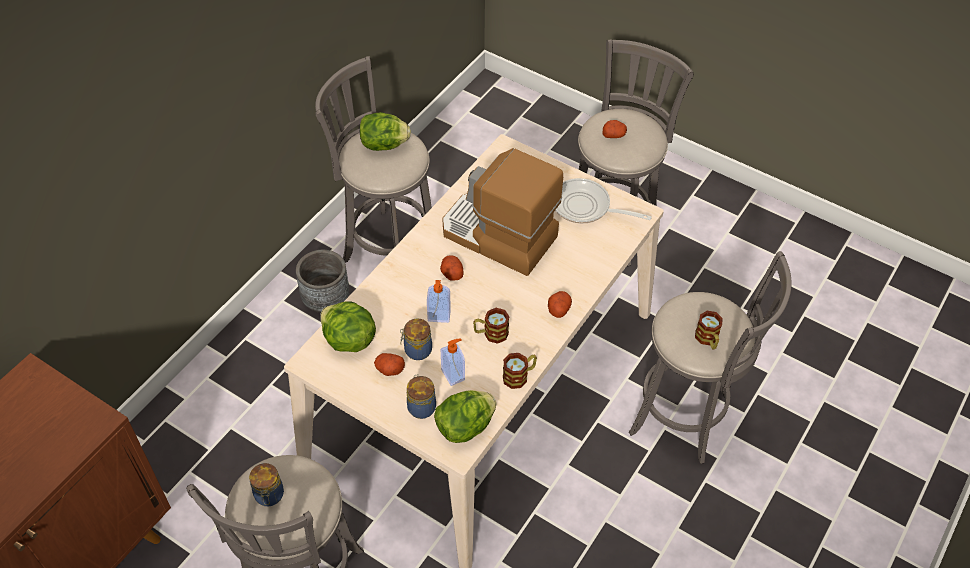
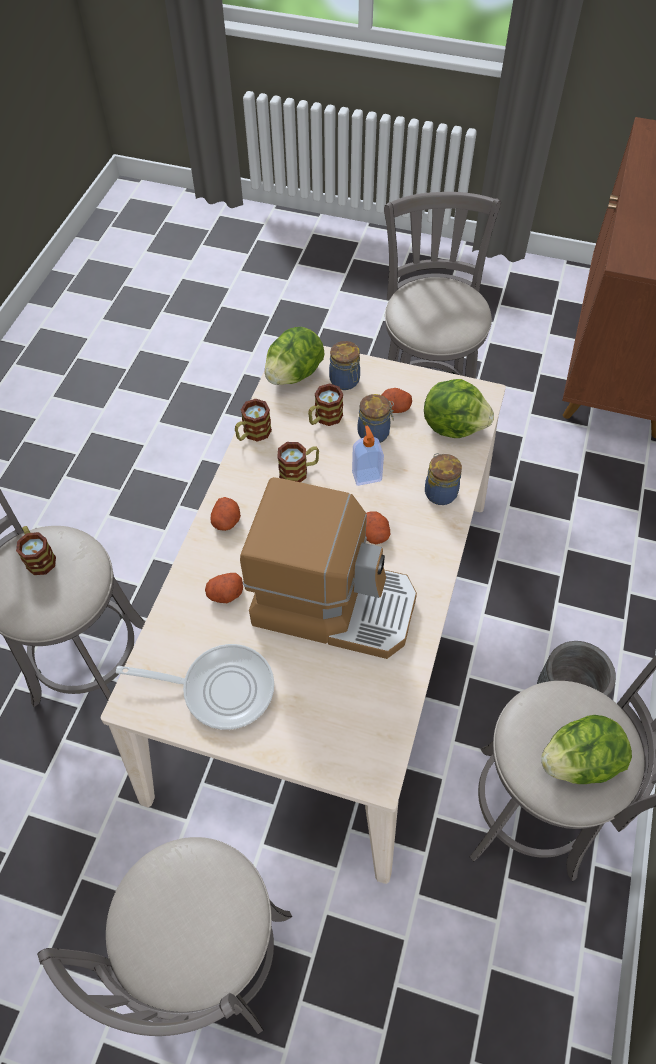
camera: 165 degrees right, 5 degrees up
jar [249,463,284,506] -> jar moved to [425,453,462,505]
soap dispenser [441,339,465,386] -> mug [308,383,343,426]
potato [603,120,627,138] -> potato moved to [205,573,243,603]

